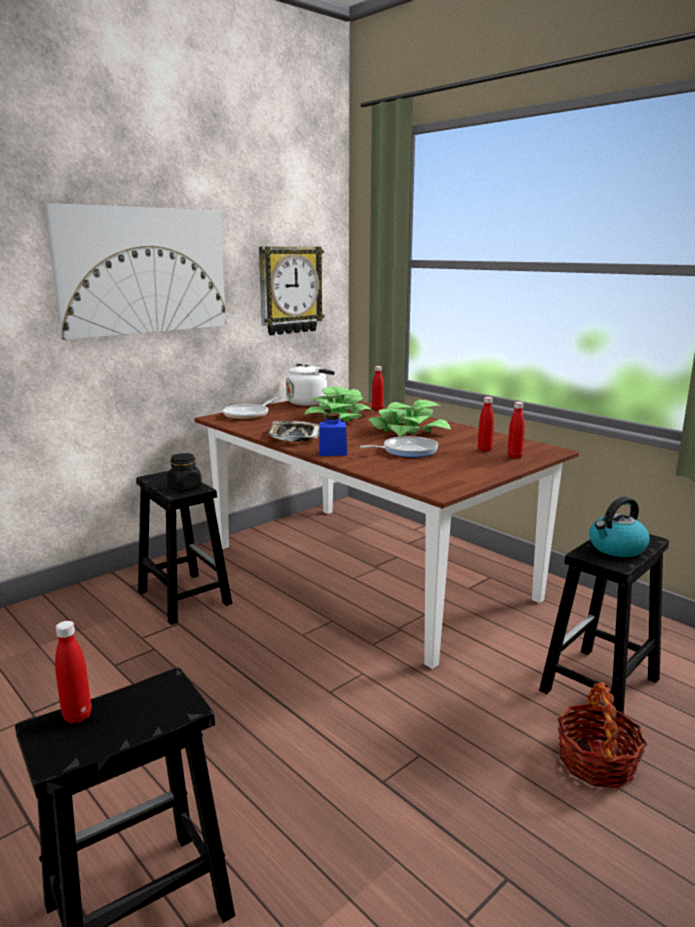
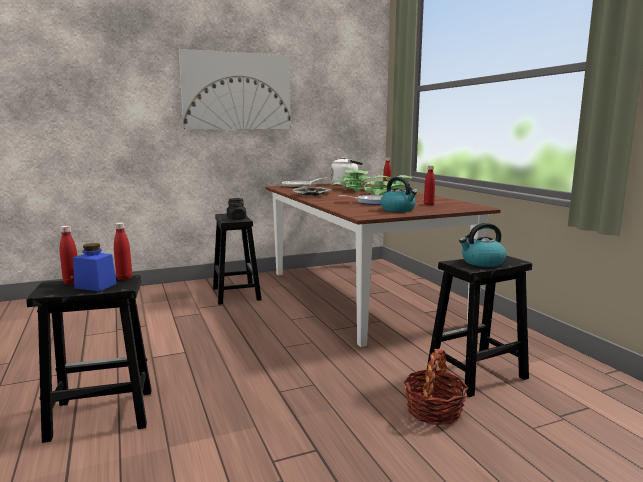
camera: 20 degrees right, 5 degrees down
wall clock [259,246,324,335] -> none
blue jar [319,413,347,456] -> blue jar moved to [73,243,117,291]
red bottle [507,402,525,459] -> red bottle moved to [114,222,132,280]
none -> kettle [380,177,417,212]

